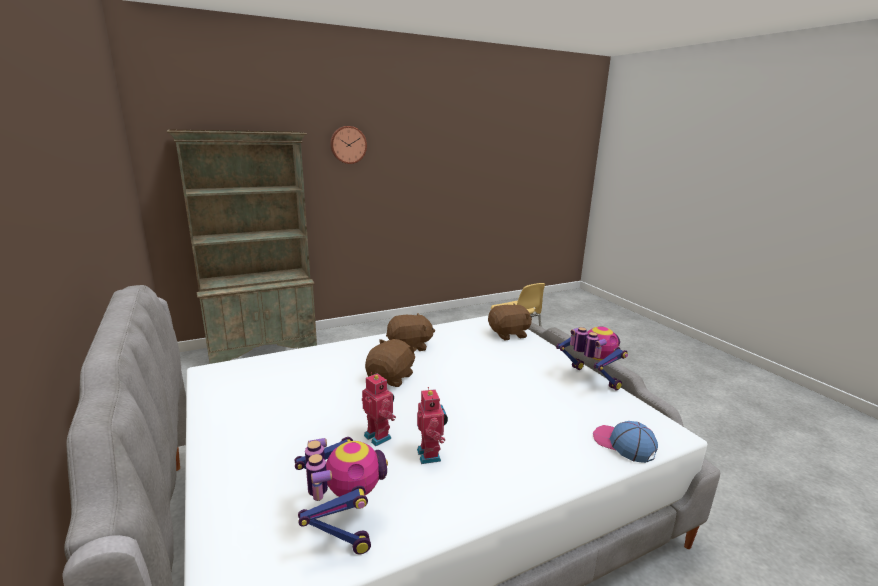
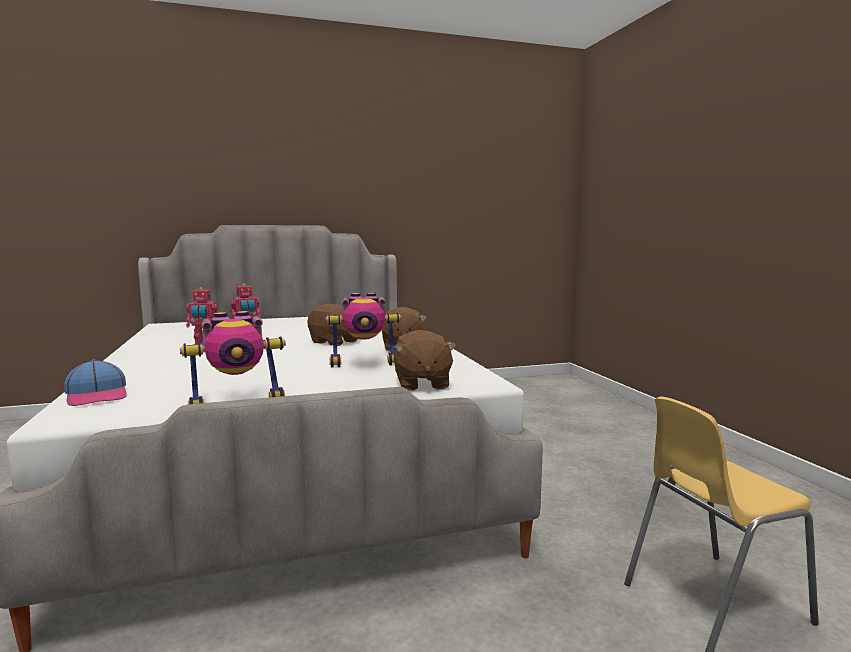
camera: 100 degrees right, 10 degrees down
green bookcase [166,129,317,364] -> none
toy robot [294,437,388,554] -> toy robot moved to [326,293,401,367]
wall clock [330,126,367,164] -> none
cap [593,421,658,463] -> cap turned 90 degrees clockwise [64,360,127,406]

